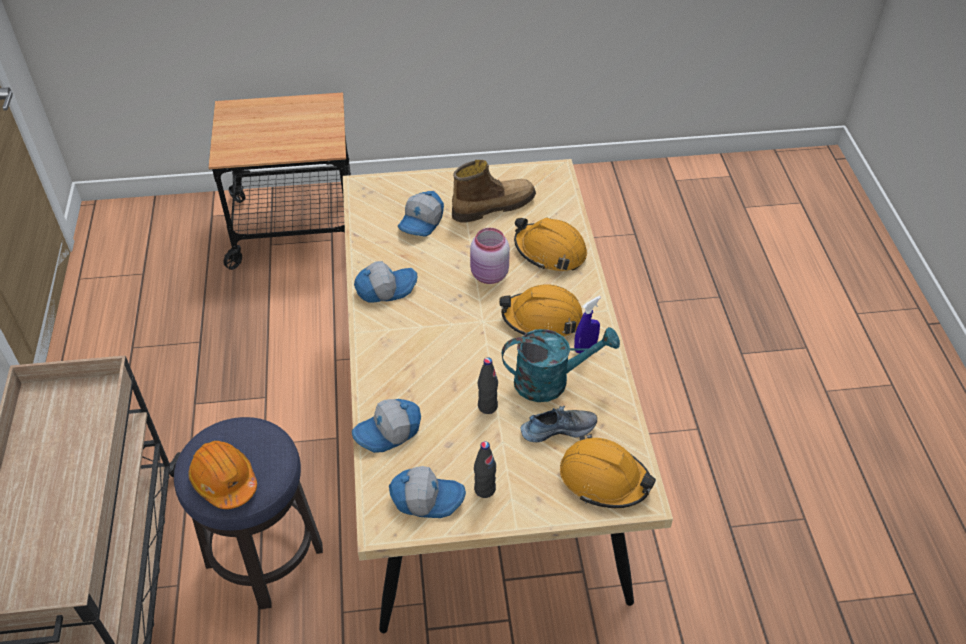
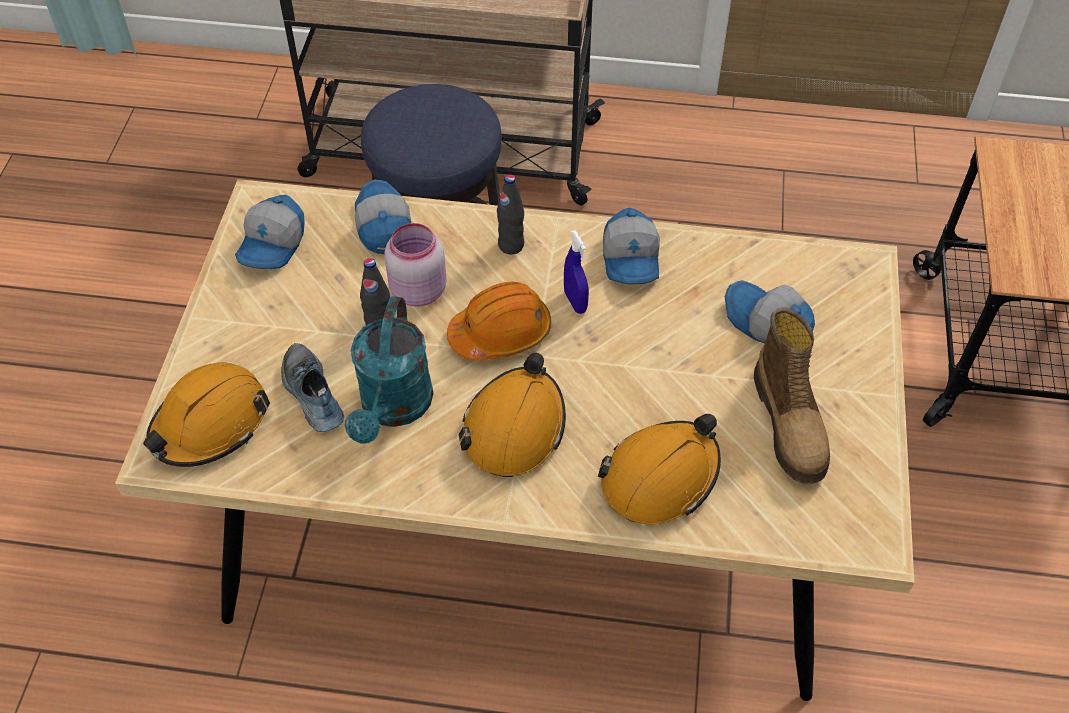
camera: 105 degrees right, 5 degrees up
orange hard hat [188,441,257,509] -> orange hard hat moved to [447,281,551,361]
pink jar [470,228,510,284] -> pink jar moved to [384,223,447,307]
black bottle [474,441,496,498] -> black bottle moved to [497,174,524,255]
shoe [520,406,597,442] -> shoe turned 150 degrees clockwise [281,343,344,432]
blue spray bottle [574,296,601,353] -> blue spray bottle moved to [564,230,589,314]

